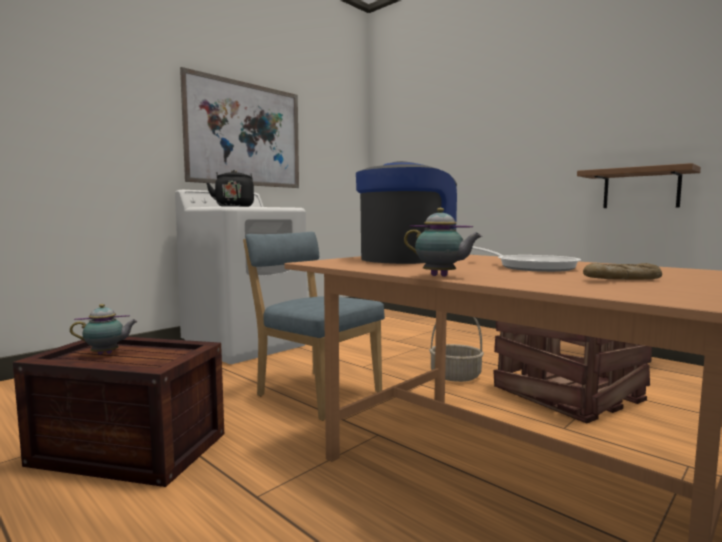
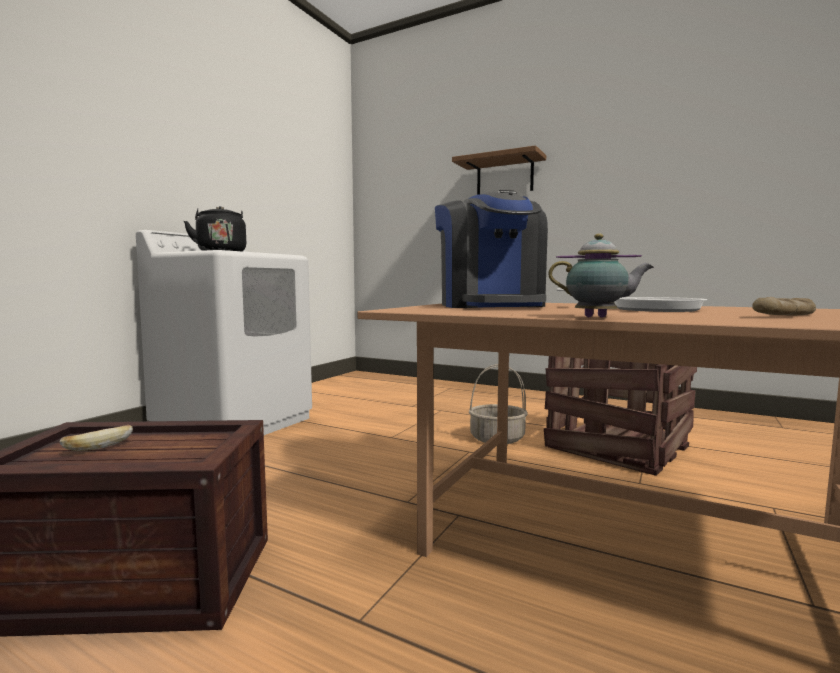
camera: 15 degrees left, 0 degrees up
teapot [70,304,138,355] -> bread [59,425,133,451]
picture [180,67,299,188] -> none
blue chair [243,232,385,421] -> none
coffee machine [356,161,457,264] -> coffee machine turned 135 degrees clockwise [435,190,548,308]
brown shelf [577,163,701,208] -> brown shelf moved to [452,145,546,195]

